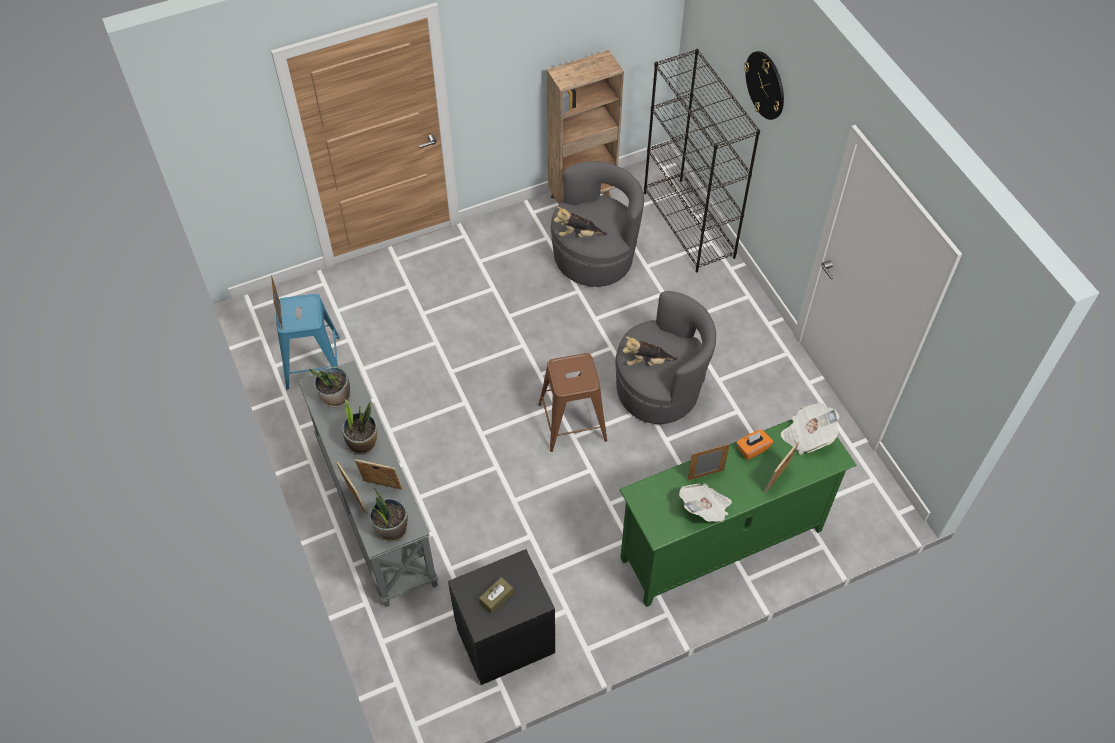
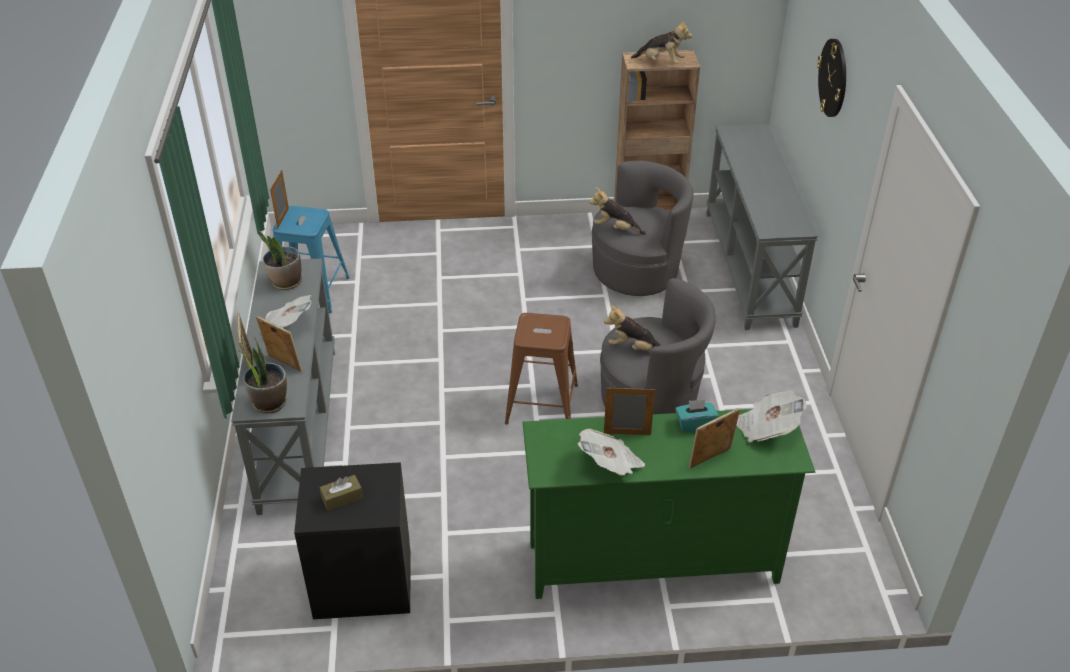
camera: 20 degrees right, 15 degrees down
potted plant [342,398,377,455] -> newspaper [265,295,311,328]
black bookcase [644,49,760,272] -> grey console table [706,124,818,330]
orange tissue box [736,429,773,460] -> turquoise tissue box [675,399,719,432]
none -> plush toy [631,19,692,64]

